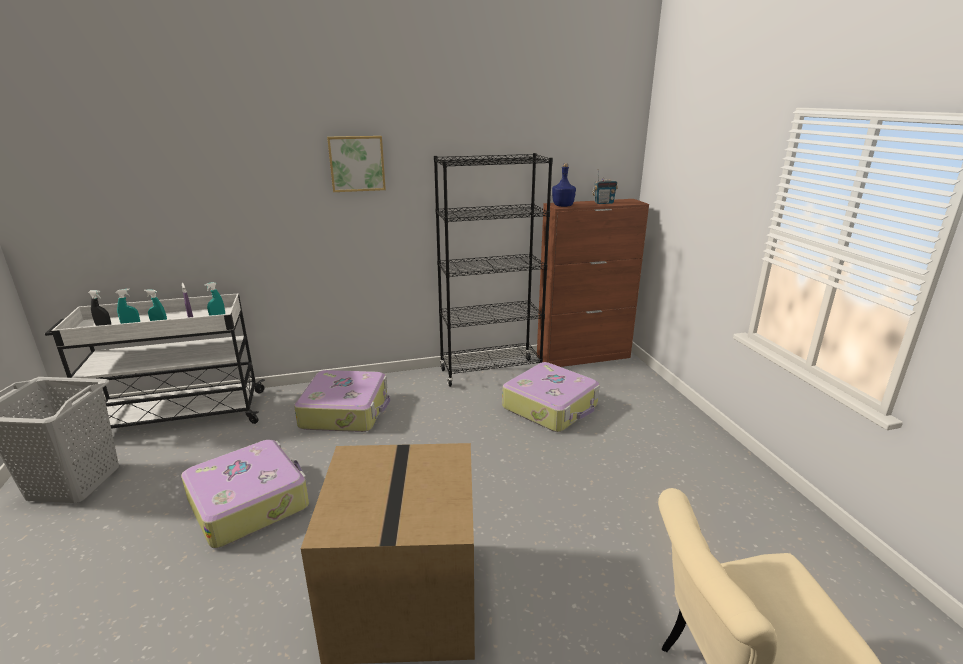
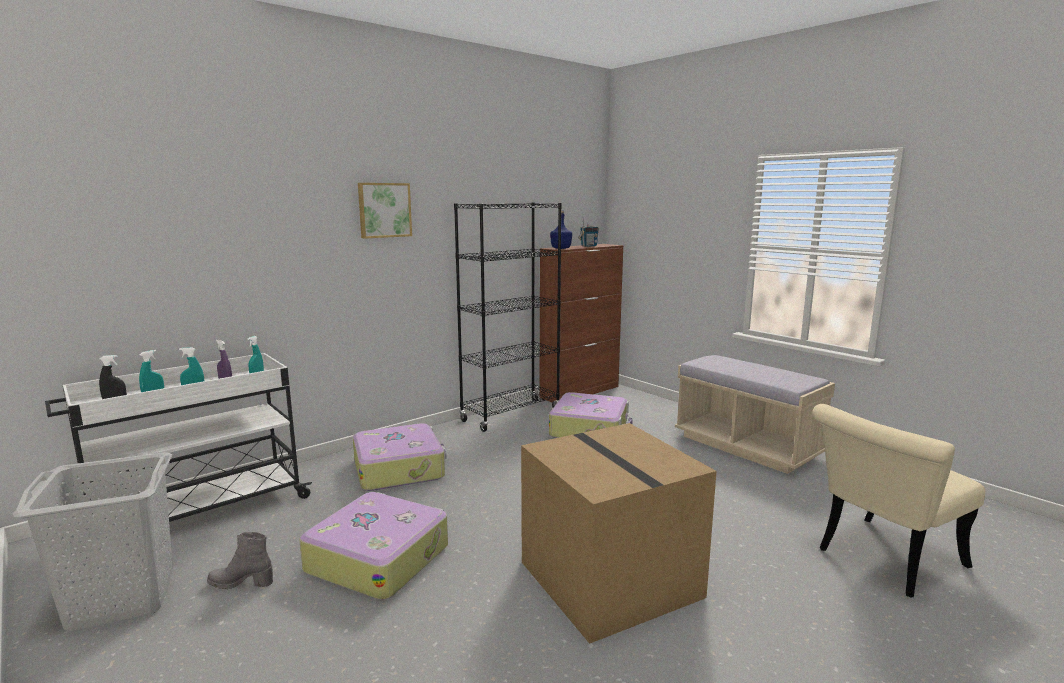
camera: 25 degrees left, 10 degrees down
none -> grey boot [207,532,273,589]
none -> beige bench [675,355,835,474]

